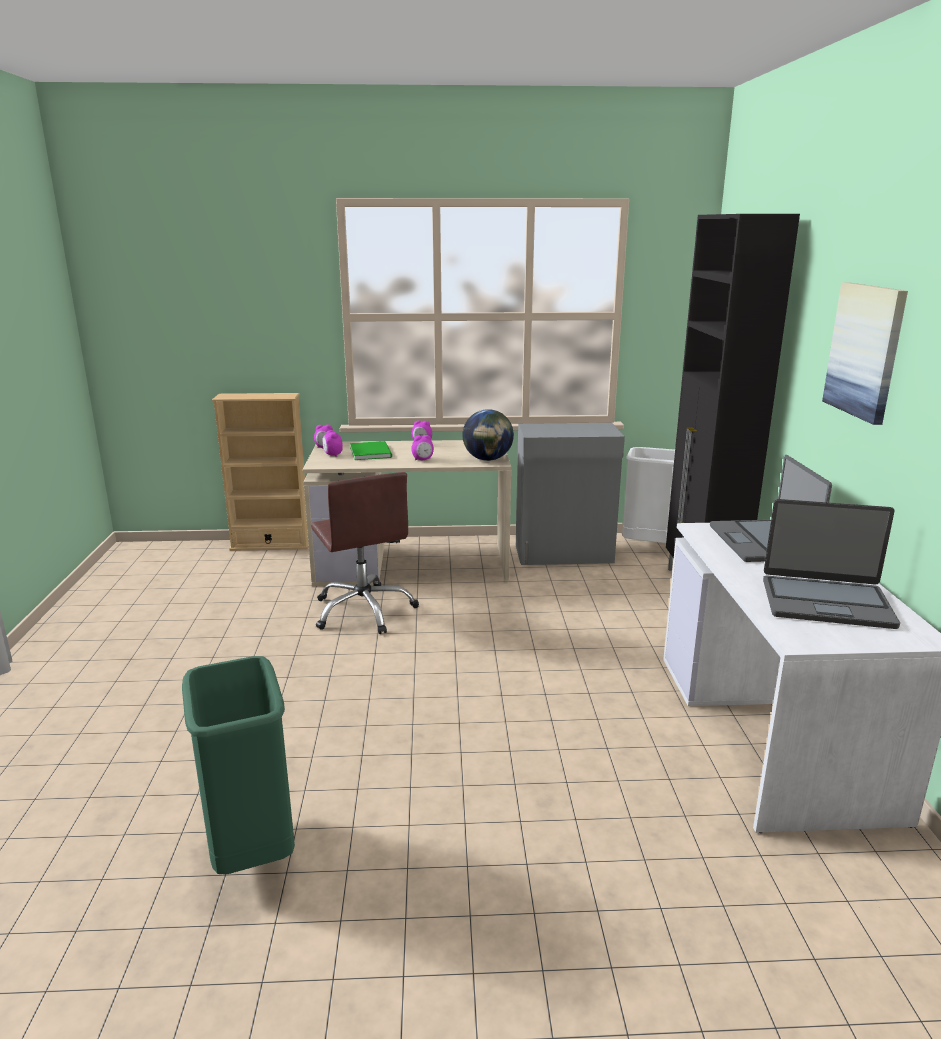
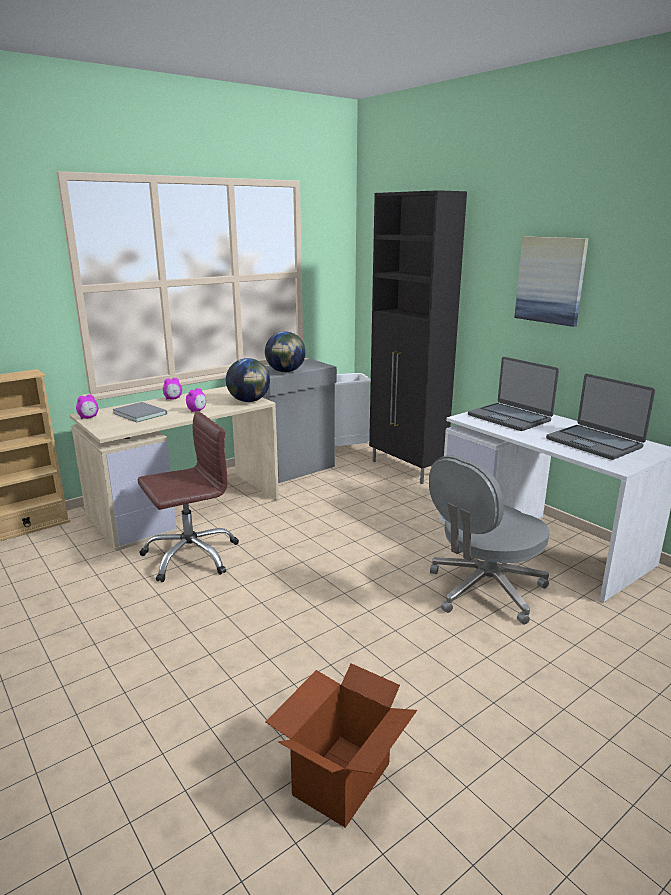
camera: 35 degrees left, 0 degrees up
green trash can [182,656,295,874] -> cardboard box [265,663,417,828]
brown office chair [311,472,419,634] -> brown office chair turned 60 degrees counterclockwise [137,411,239,582]
alarm clock [322,430,343,457] -> none
green book [350,441,392,460] -> grey book [112,402,167,422]
laptop [763,499,900,629] -> laptop turned 75 degrees clockwise [546,374,655,460]
none -> globe [265,331,306,372]
none -> grey office chair [429,455,550,625]

